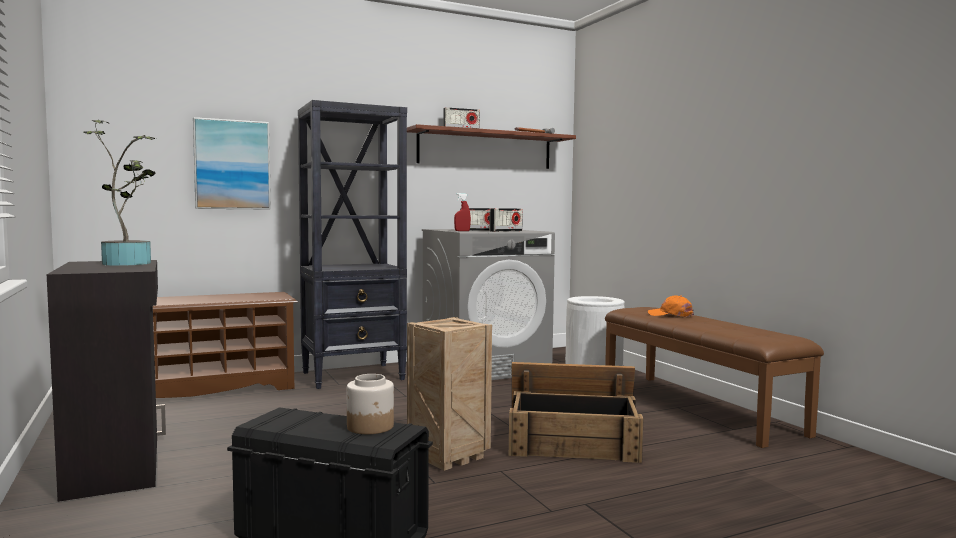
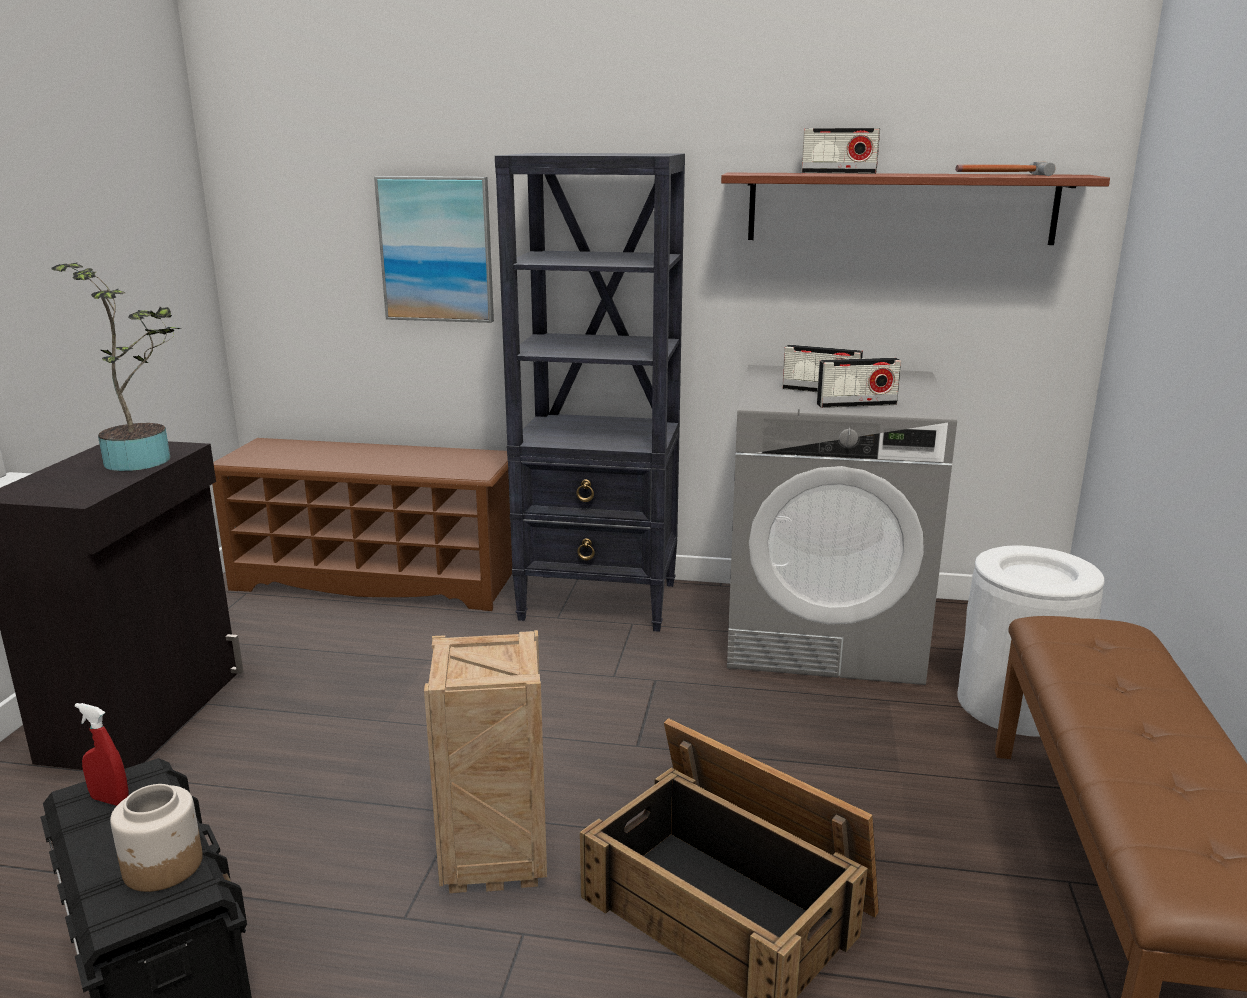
camera: 35 degrees right, 15 degrees up
red spray bottle [454,193,471,231] -> red spray bottle moved to [75,703,129,806]
orange cap [648,295,694,317] -> none

